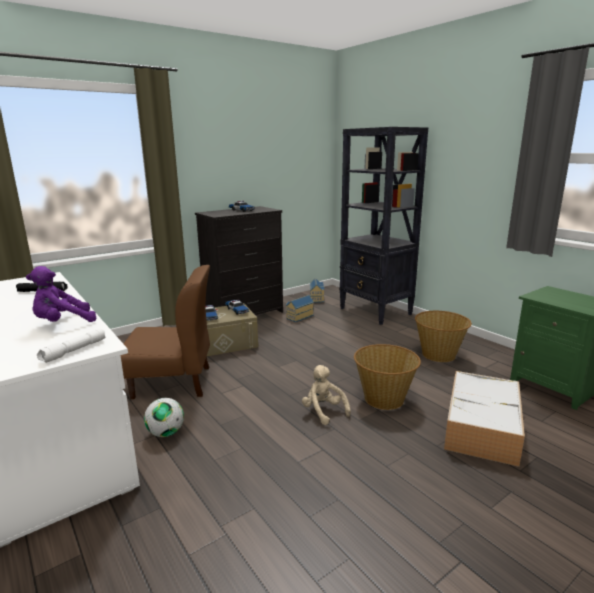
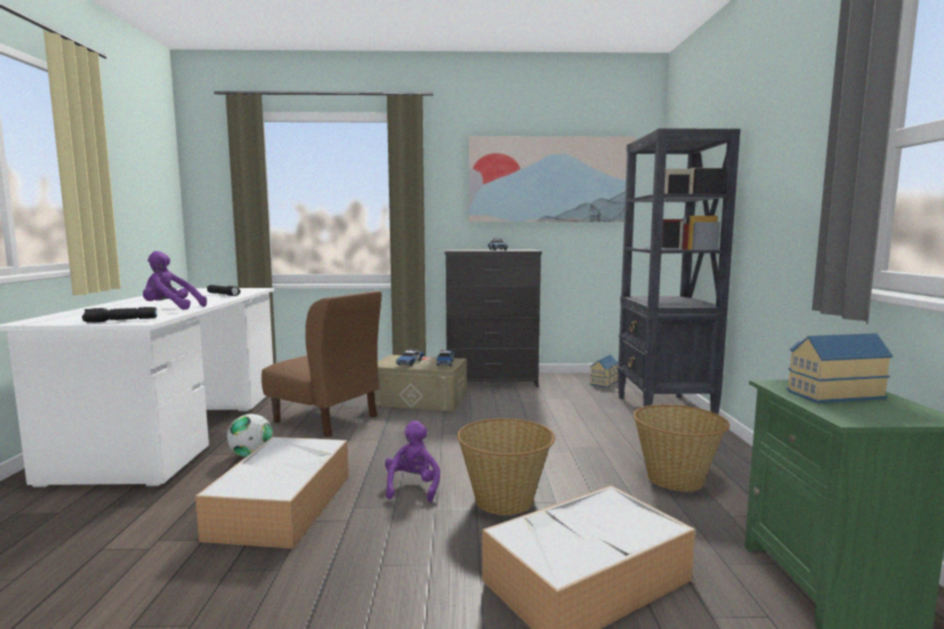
camera: 35 degrees right, 10 degrees down
white flashlight [37,329,106,363] -> black flashlight [82,307,157,322]
toy house [286,295,314,322] -> toy house moved to [787,333,893,403]
beige plush toy [302,365,351,425] -> purple plush toy [385,421,440,502]
none -> storage box [195,437,349,549]
none -> picture [469,136,637,222]

